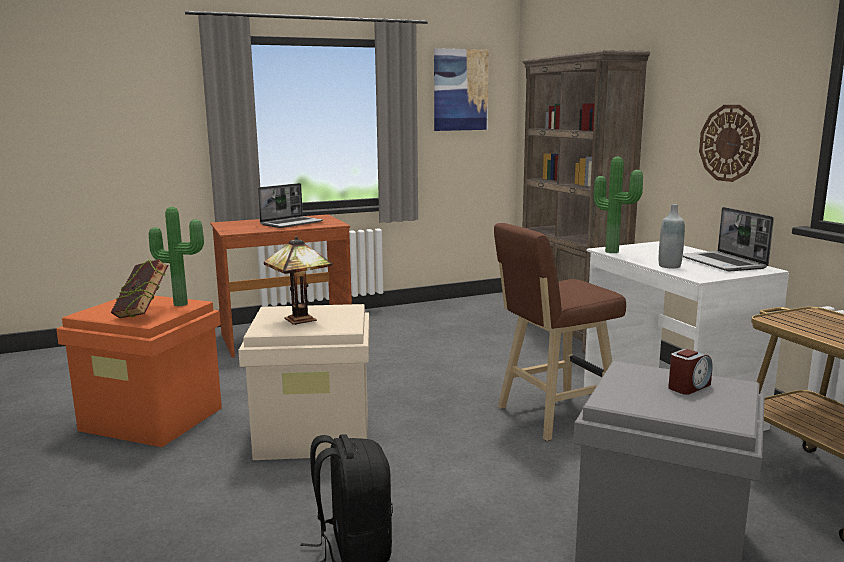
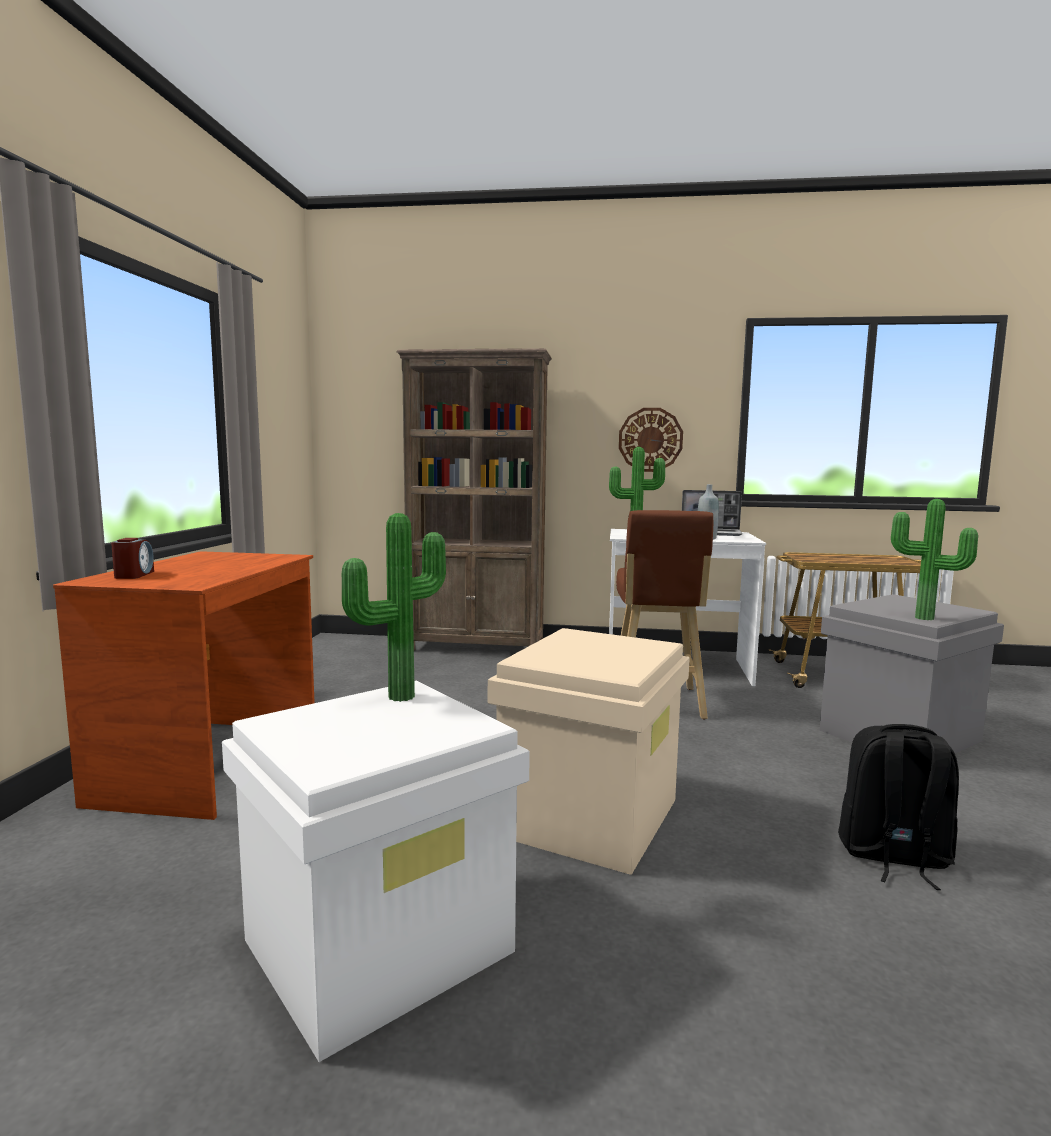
camera: 60 degrees left, 5 degrees down
orange storage box [56,296,222,447] -> white storage box [222,681,530,1062]
book [111,259,169,318] -> none
laptop [258,183,323,228] -> none
table lamp [264,236,333,325] -> none
picture [434,48,489,131] -> none
alarm clock [668,349,713,395] -> alarm clock moved to [111,538,154,579]
none -> potted plant [891,499,978,620]

